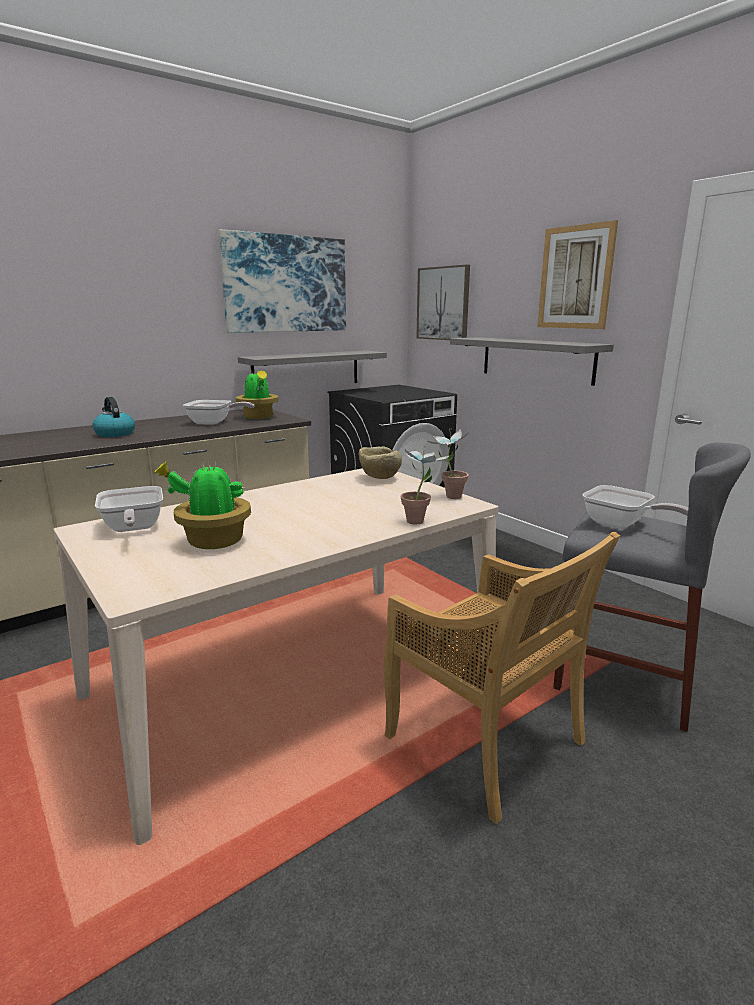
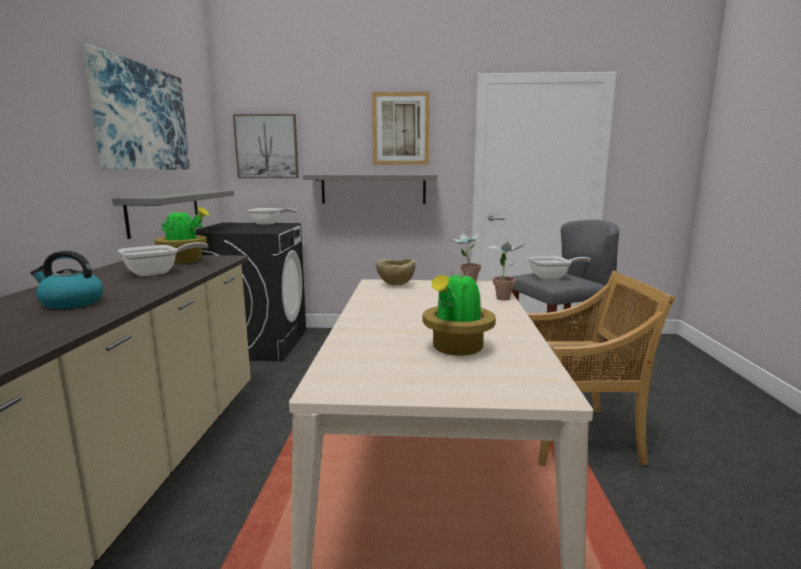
camera: 50 degrees left, 5 degrees down
frying pan [95,486,163,532] -> frying pan moved to [247,208,297,225]

